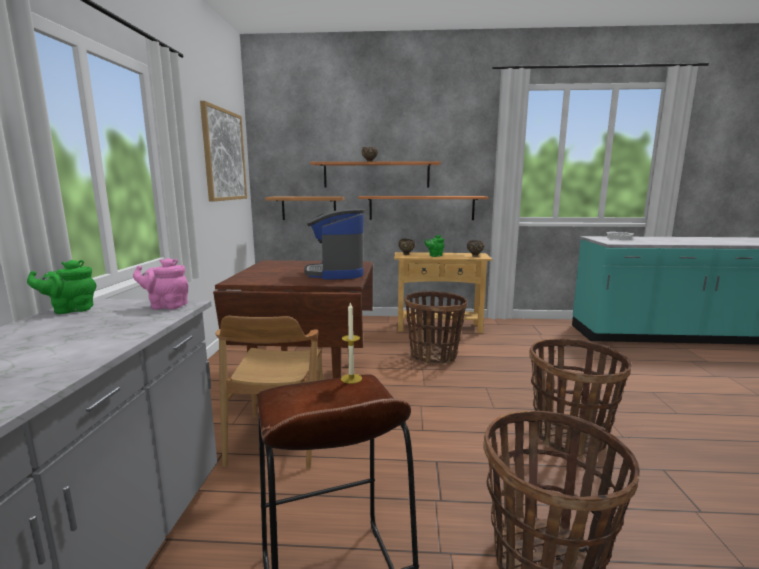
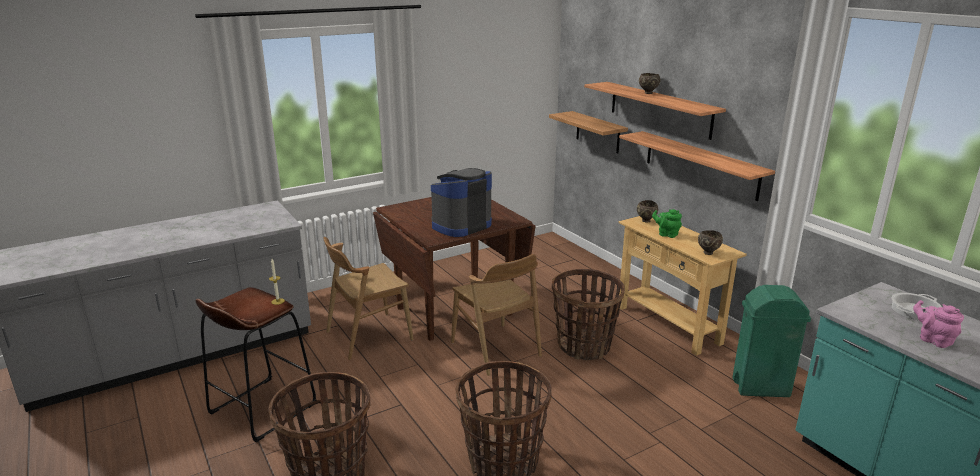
camera: 55 degrees right, 10 degrees up
green teapot [27,260,96,314] -> none
pink teapot [133,258,188,310] -> pink teapot moved to [913,300,964,348]
picture [200,101,247,202] -> none
none -> brown chair [451,254,542,376]
none -> green trash can [732,285,811,397]

